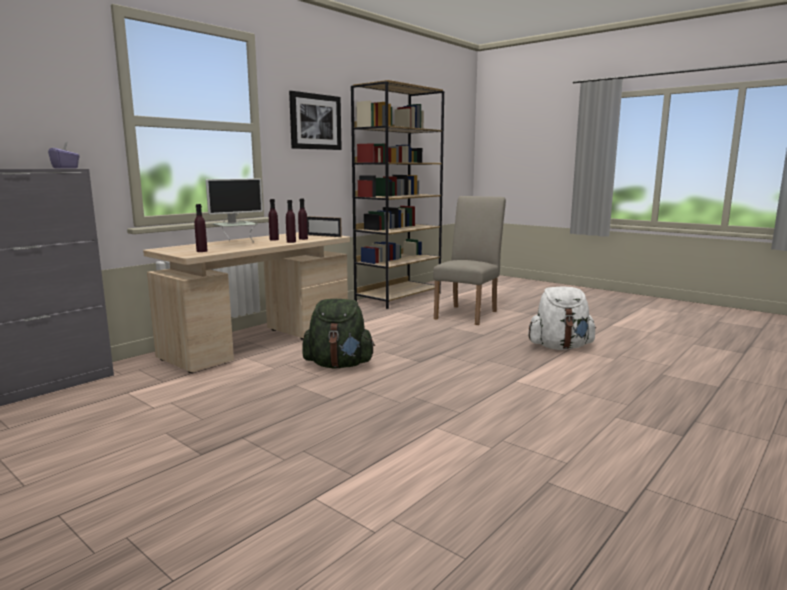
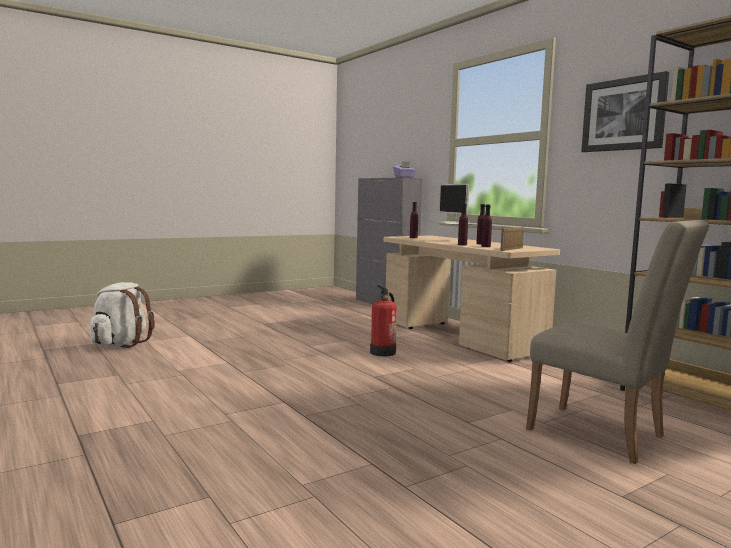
camera: 105 degrees right, 5 degrees down
green backpack [303,299,375,368] -> fire extinguisher [370,286,397,357]
white backpack [528,287,596,350] -> white backpack moved to [90,282,155,348]

